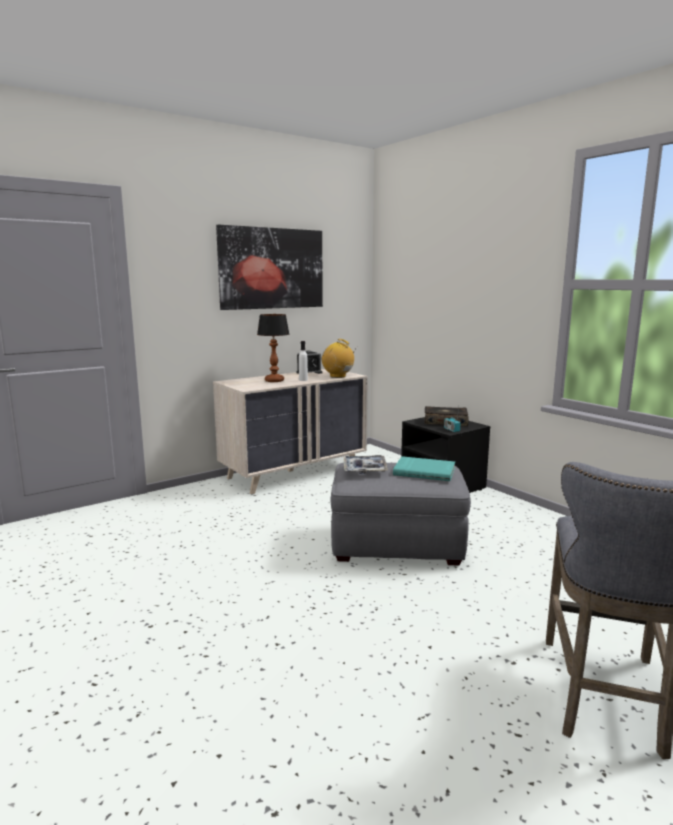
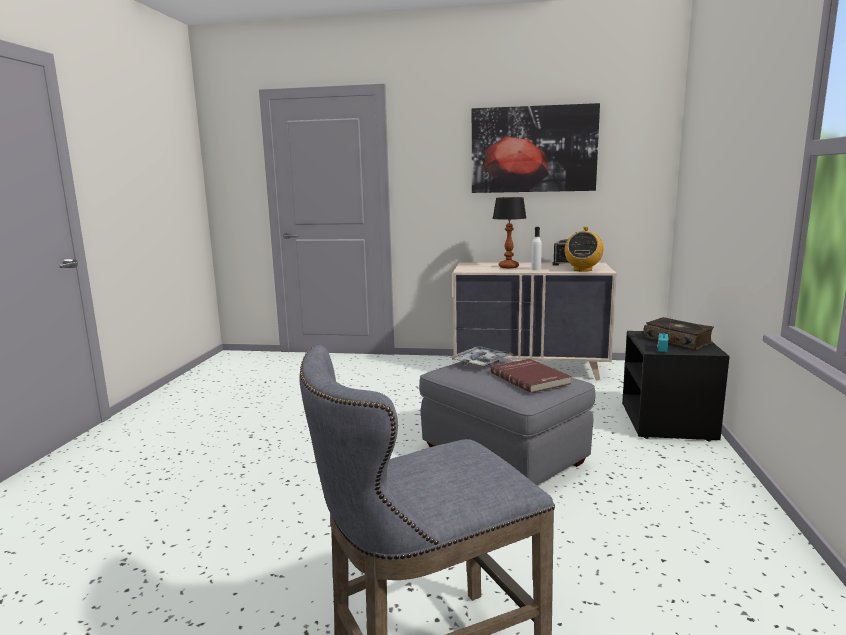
camera: 45 degrees right, 0 degrees up
radio [321,339,355,378] -> radio turned 150 degrees counterclockwise [564,226,603,272]
turquoise book [393,456,455,481] -> red book [491,359,571,393]

